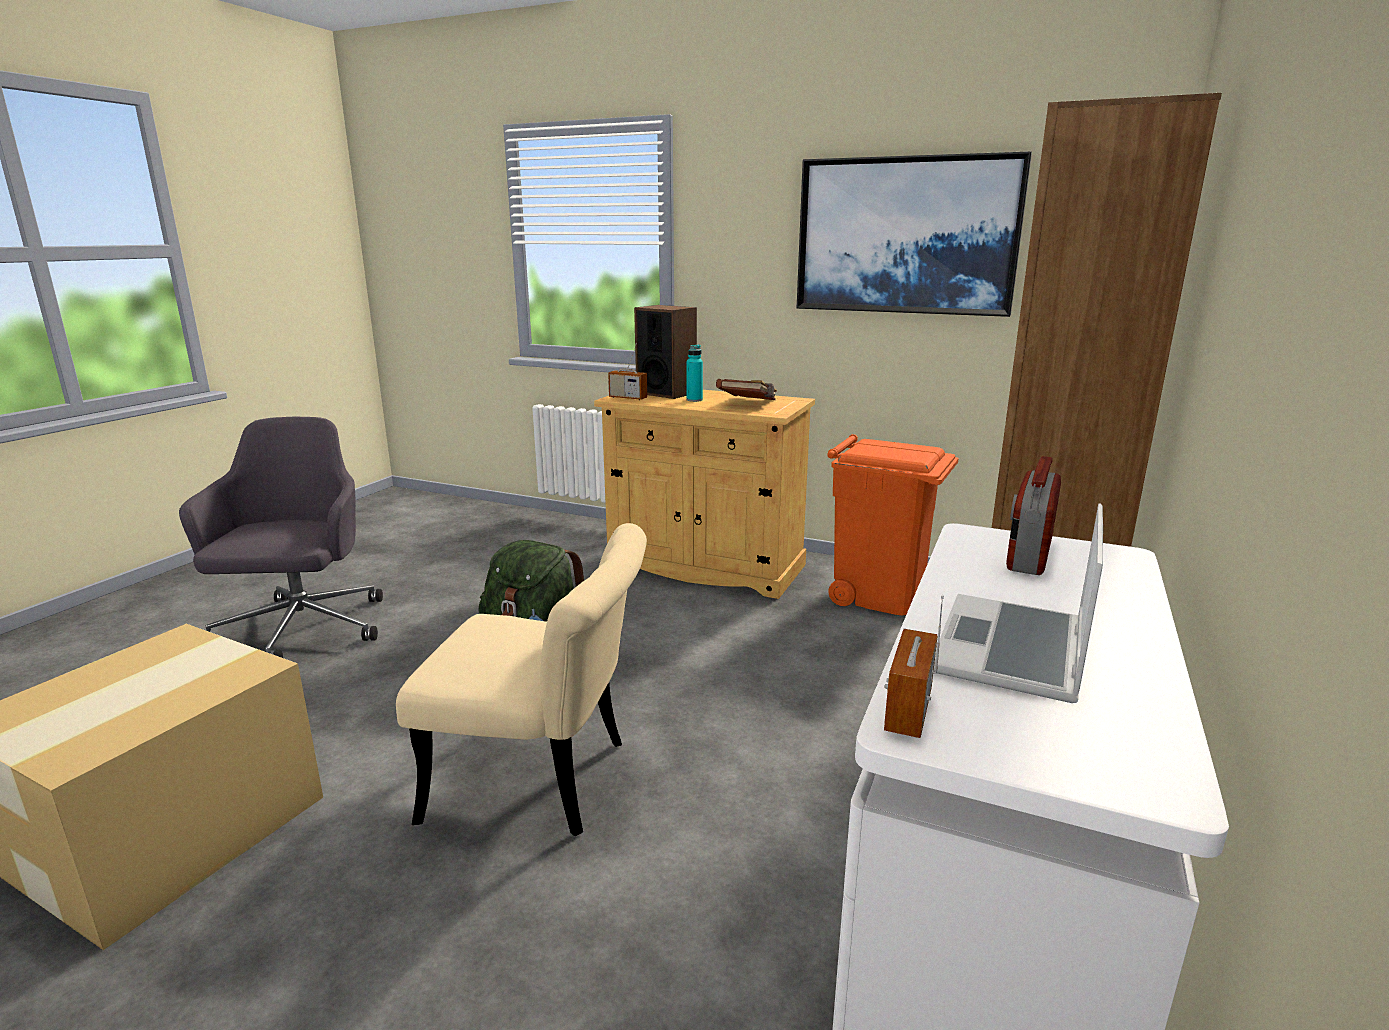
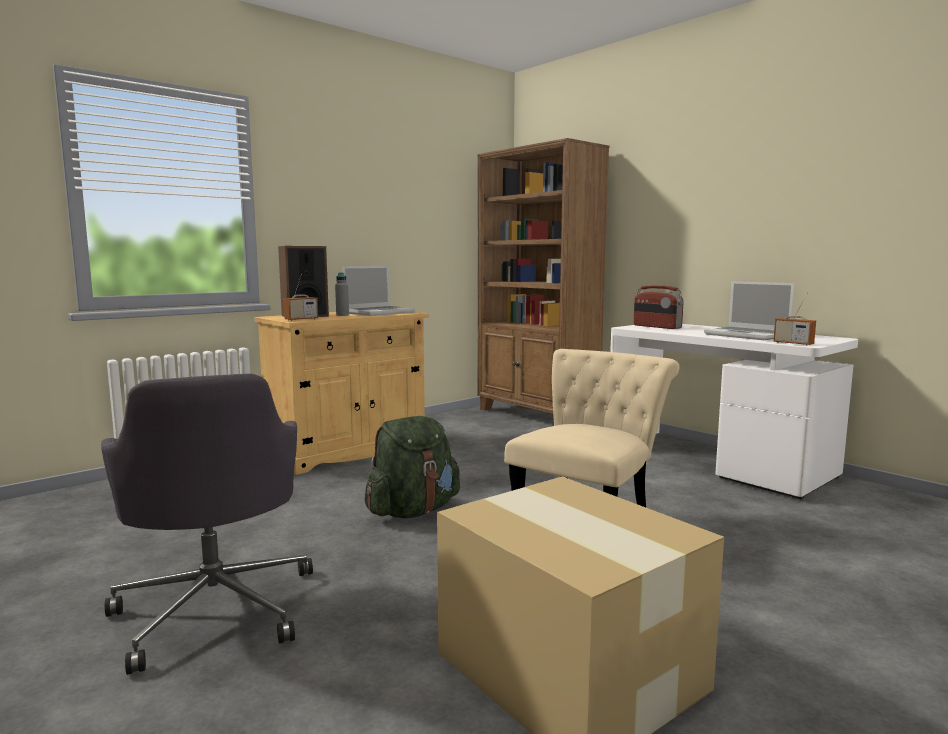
camera: 65 degrees left, 10 degrees down
grey office chair [179,417,383,658] -> grey office chair turned 135 degrees counterclockwise [101,373,313,675]
turquoise bottle [686,345,703,402] -> grey bottle [335,272,349,316]
brown book [716,379,777,400] -> laptop [343,266,416,316]
picture [797,151,1032,317] -> none
orange trash can [827,434,958,615] -> none

